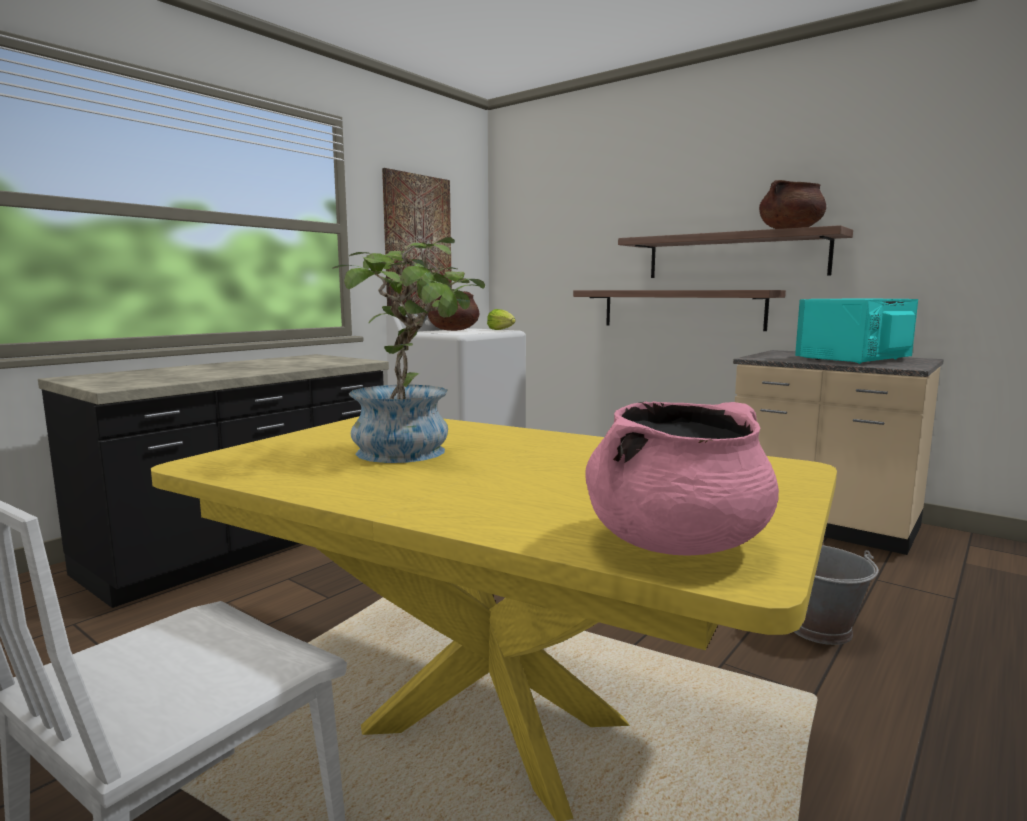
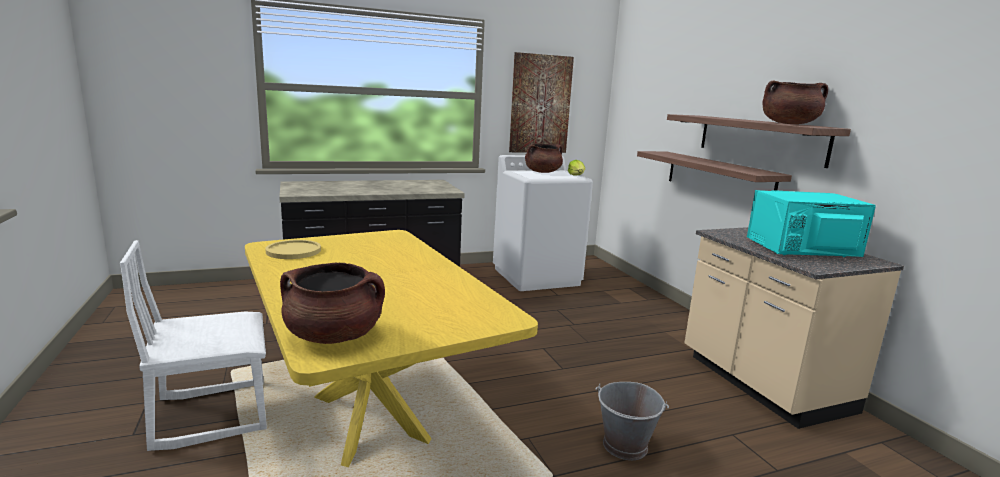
camera: 30 degrees right, 5 degrees up
potted plant [332,237,485,463] -> none
pink cooking pot [586,401,779,556] -> brown cooking pot [280,263,385,344]
none -> yellow plate [265,240,321,259]

